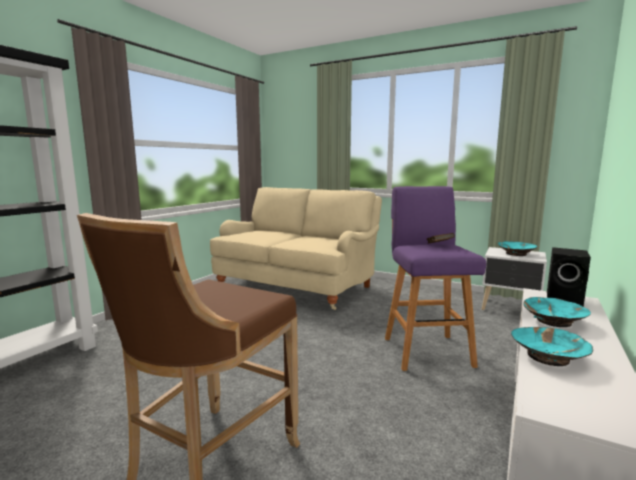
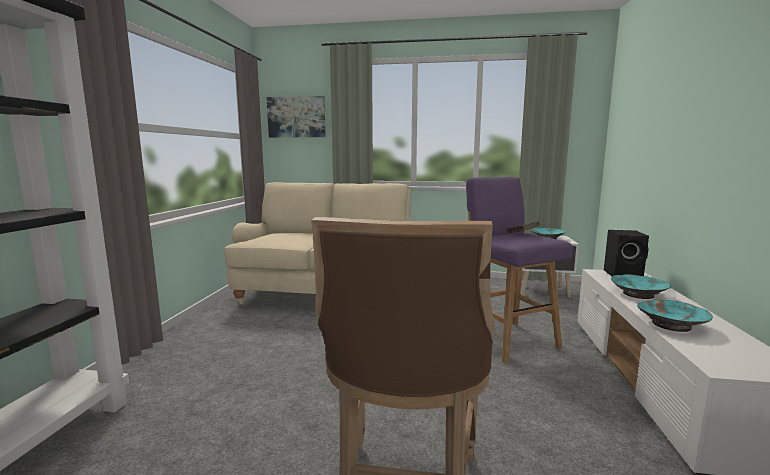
camera: 20 degrees left, 0 degrees up
none -> picture [267,96,326,138]

